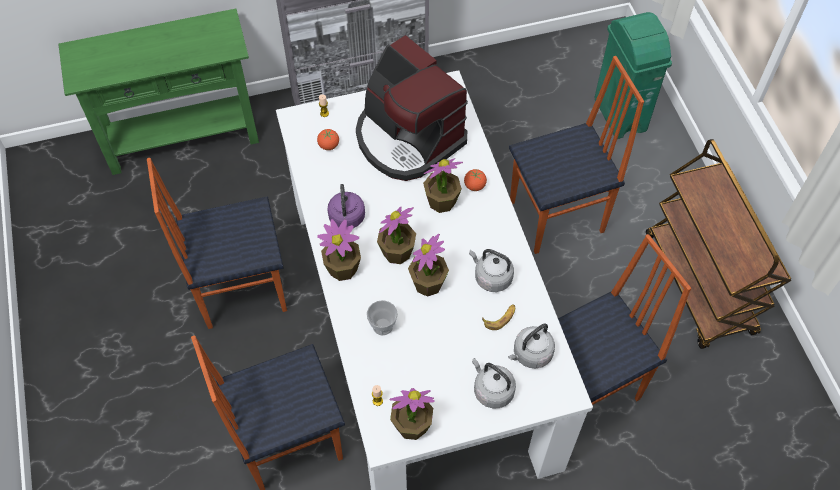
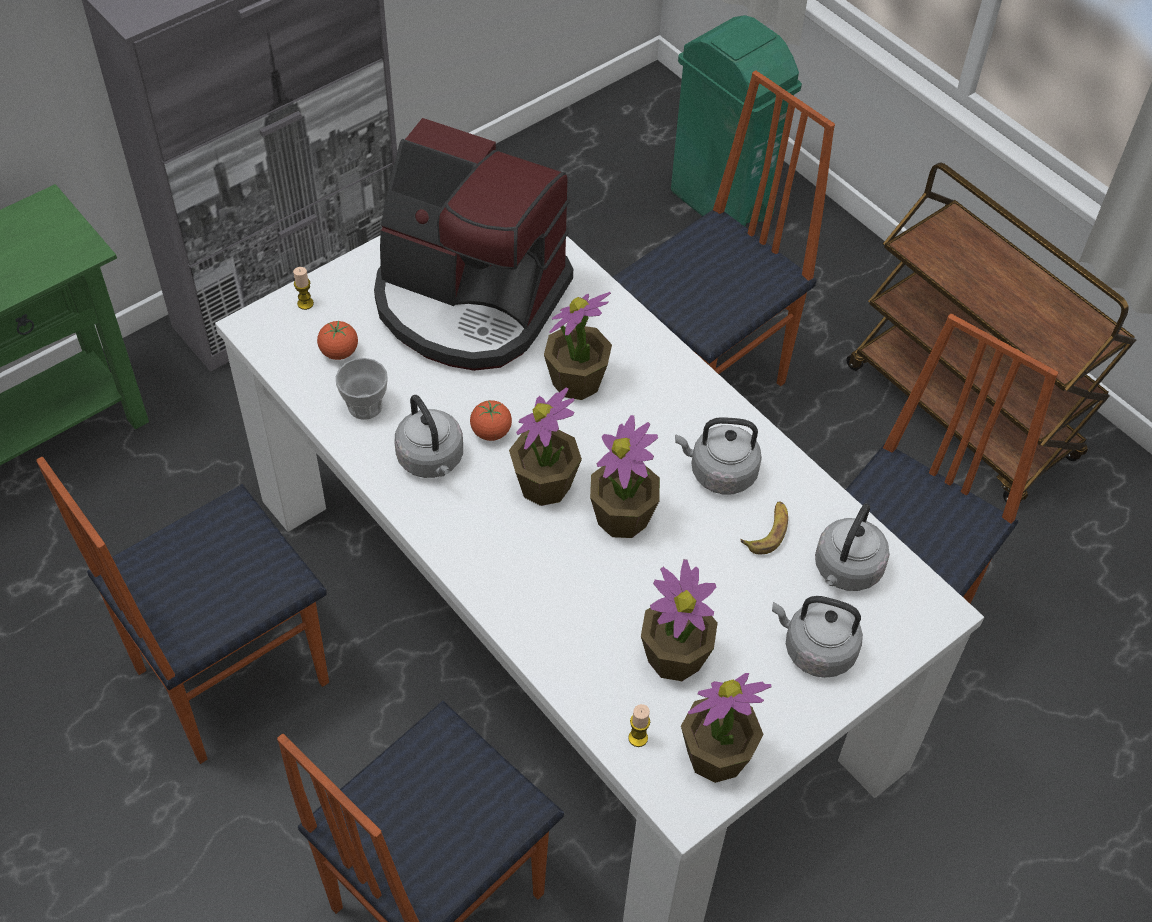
camera: 25 degrees left, 5 degrees down
potted plant [317,219,361,281] -> potted plant moved to [641,559,718,681]
purple kettle [327,184,365,228] -> grey kettle [394,395,463,478]
cup [367,300,398,336] -> cup moved to [336,358,388,420]
tomato [464,169,487,191] -> tomato moved to [470,400,512,441]

